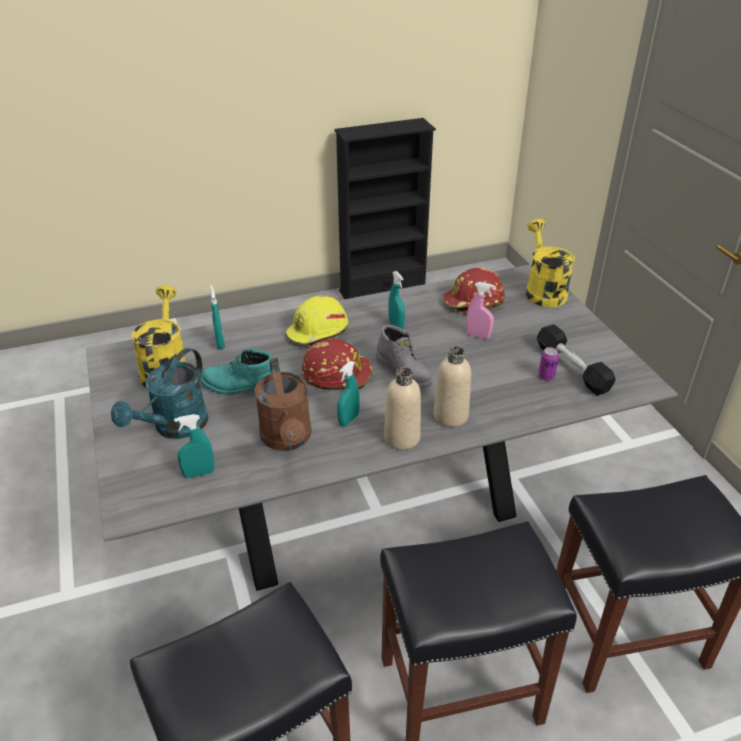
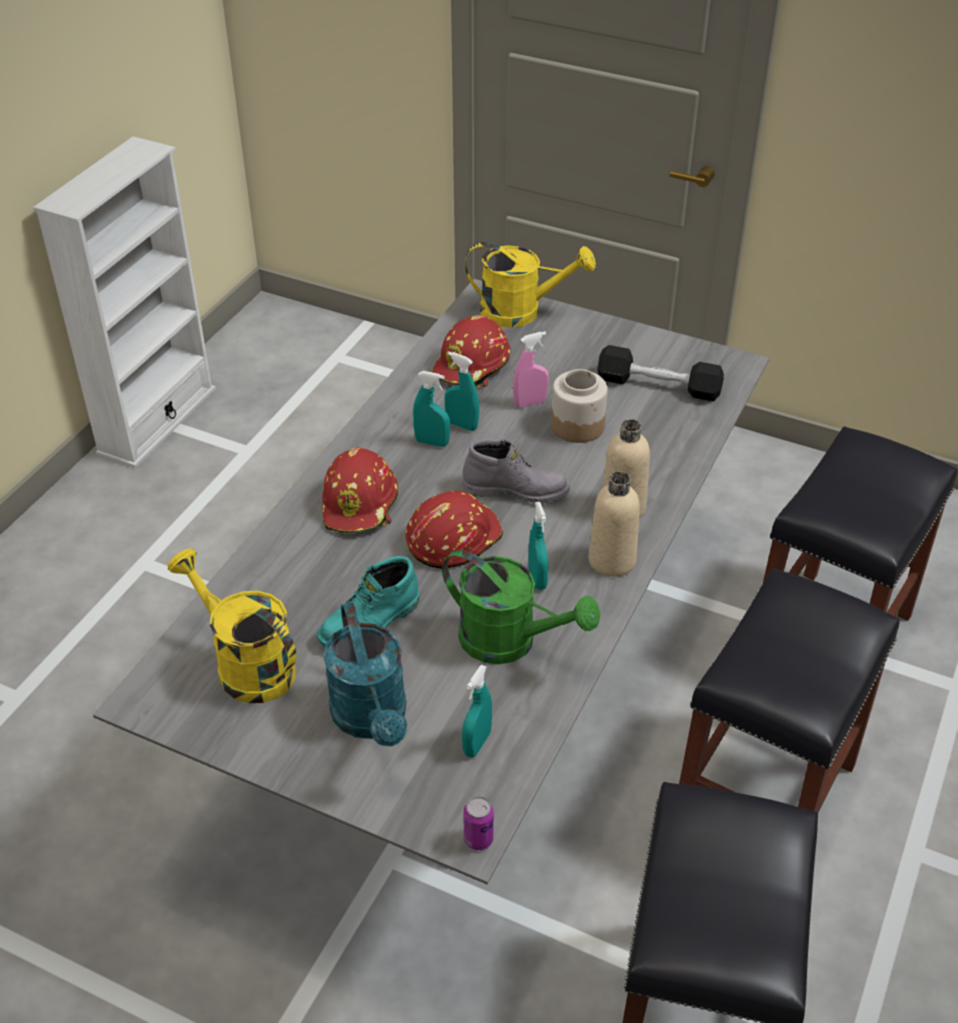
camera: 45 degrees left, 5 degrees up
turquoise spray bottle [210,285,225,350] -> turquoise spray bottle moved to [445,352,479,431]
brown watering can [254,358,312,451] -> green watering can [442,549,600,664]
yellow hard hat [285,295,348,347] -> red hard hat [322,447,398,534]
black bookcase [334,118,436,299] -> white bookcase [33,136,216,468]
yellow watering can [526,219,575,308] -> yellow watering can turned 150 degrees clockwise [465,242,596,328]
can [538,347,559,381] -> can moved to [463,797,494,850]
none -> jar [551,369,608,443]

